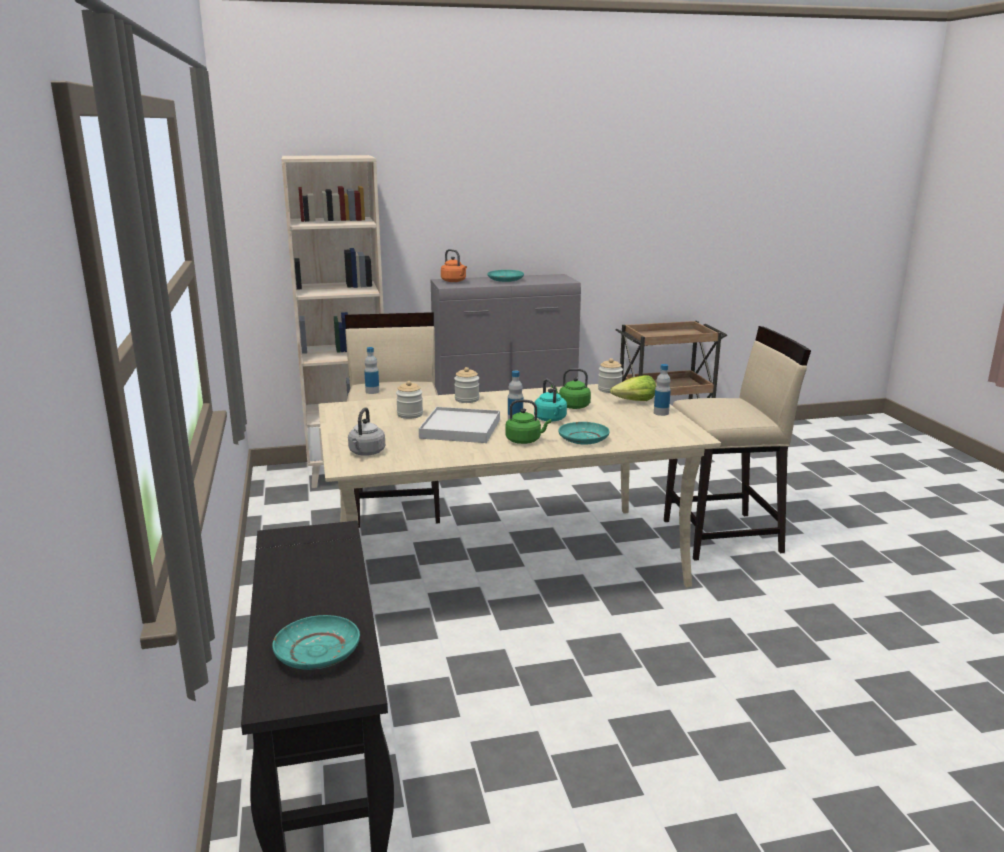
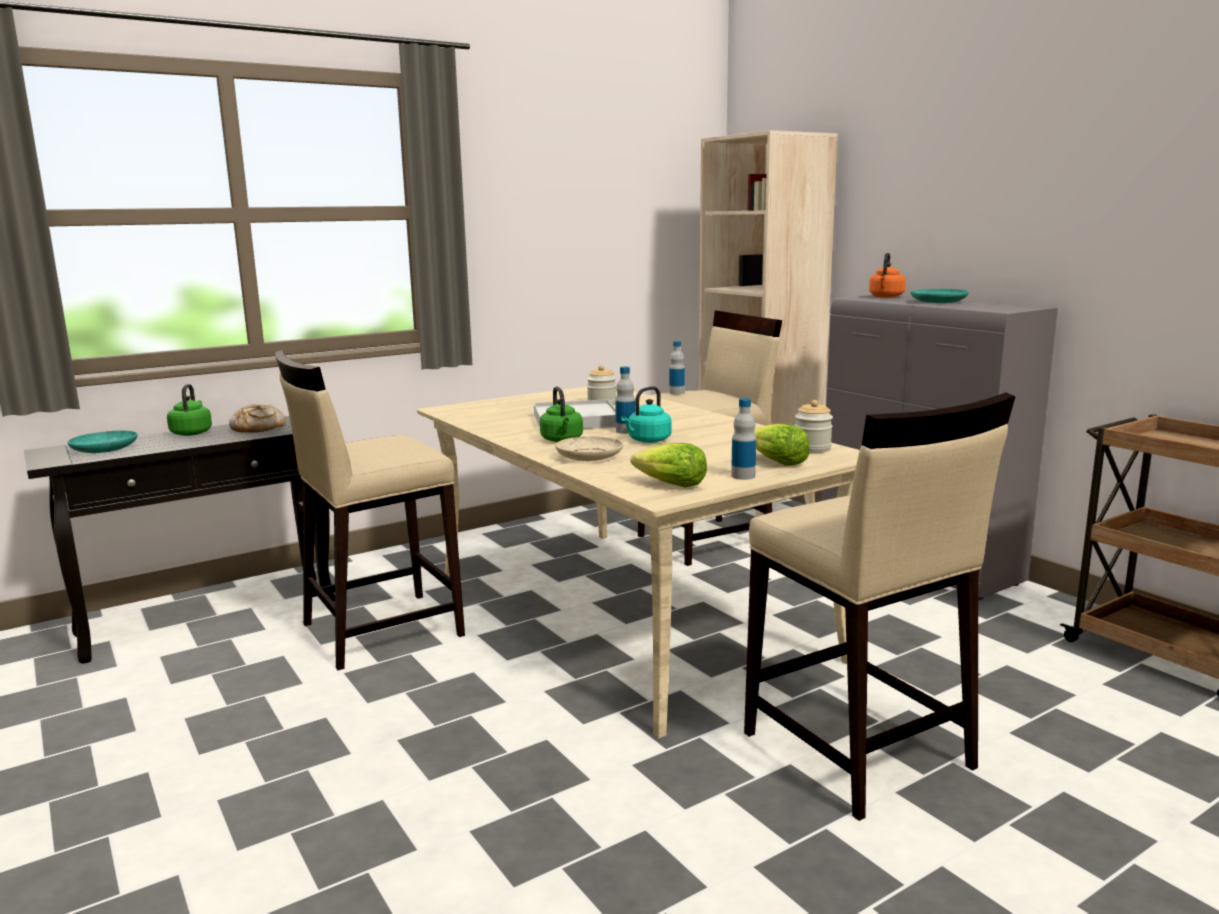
camera: 70 degrees right, 5 degrees down
grey kettle [348,407,385,456] -> none
jar [454,367,479,403] -> none
green kettle [551,368,591,409] -> green kettle moved to [167,384,212,436]
turquoise plate [558,422,610,444] -> beige plate [555,436,623,461]
none -> bread [229,404,286,433]
none -> beige stool [275,350,465,670]
none -> lettuce [630,443,707,487]

